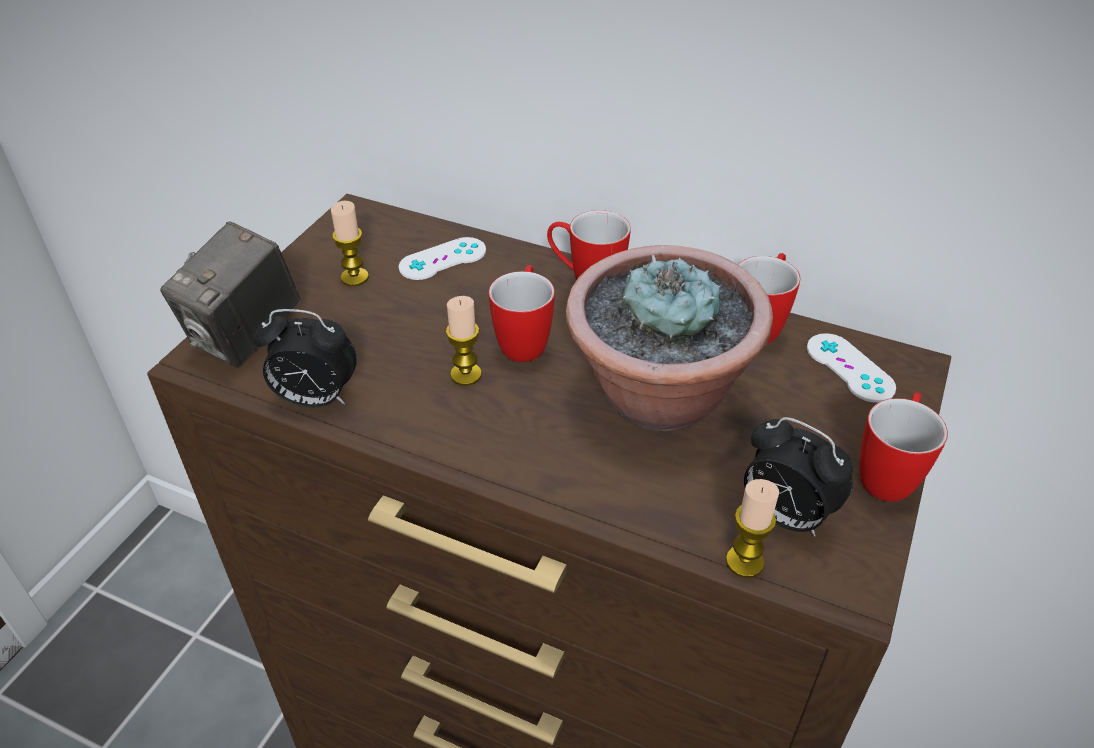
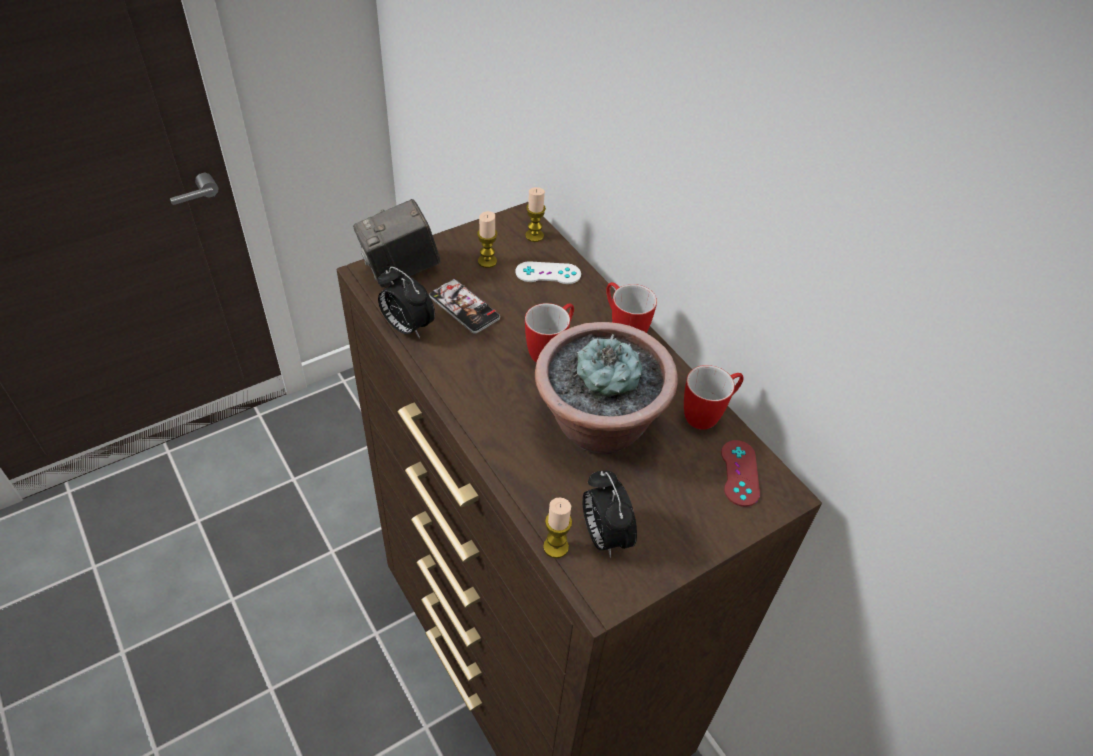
camera: 30 degrees right, 5 degrees up
candle [446,296,482,386] -> candle moved to [525,187,546,242]
white game controller [807,333,896,403] -> red game controller [721,440,760,507]
mug [859,392,948,502] -> none
none -> phone [429,279,500,333]

